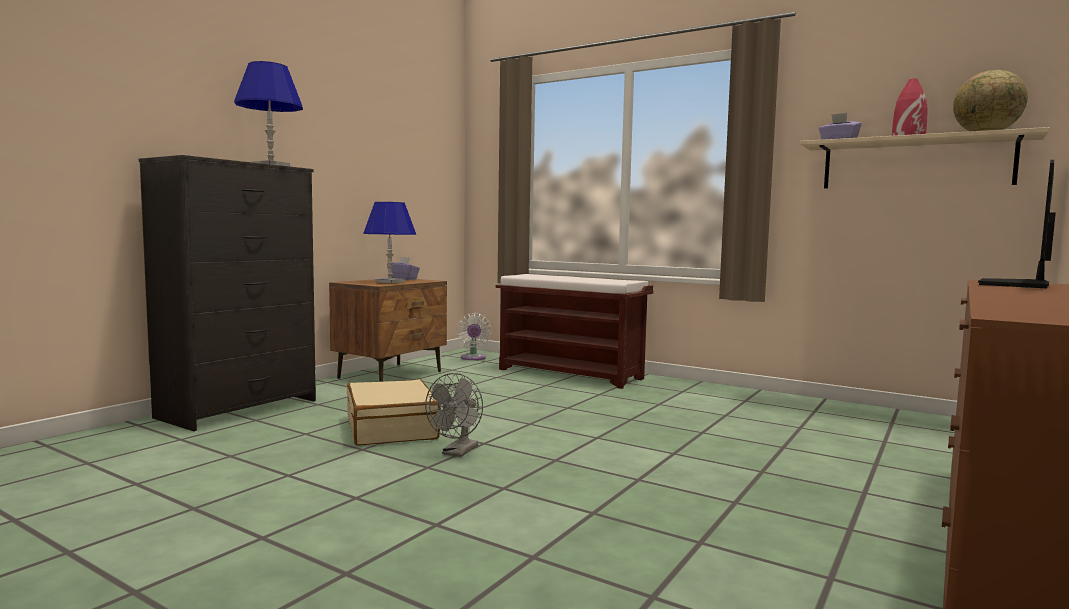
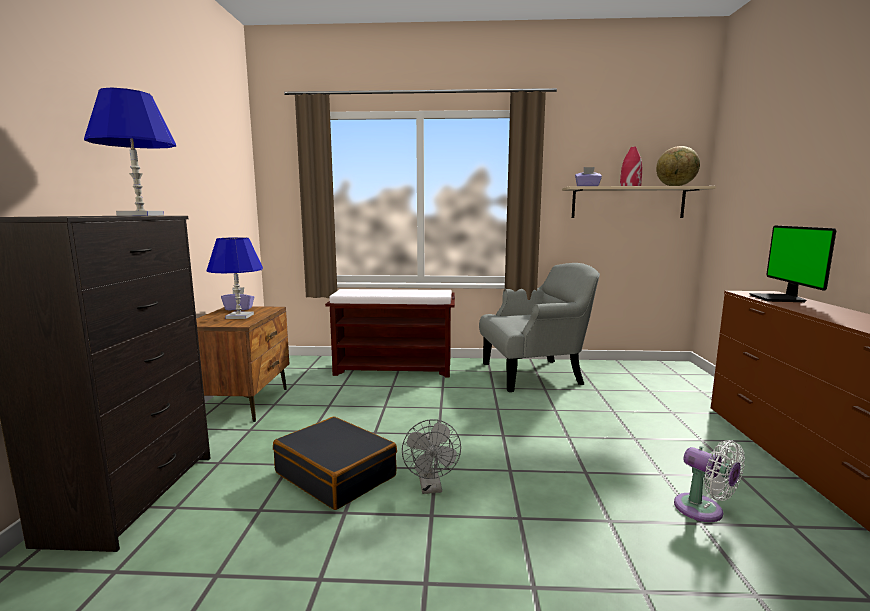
camera: 30 degrees left, 5 degrees up
beige suitcase [346,379,440,446] -> black suitcase [273,417,397,510]
white fan [456,313,491,360] -> white fan moved to [674,440,745,522]
none -> grey armchair [479,263,600,392]

